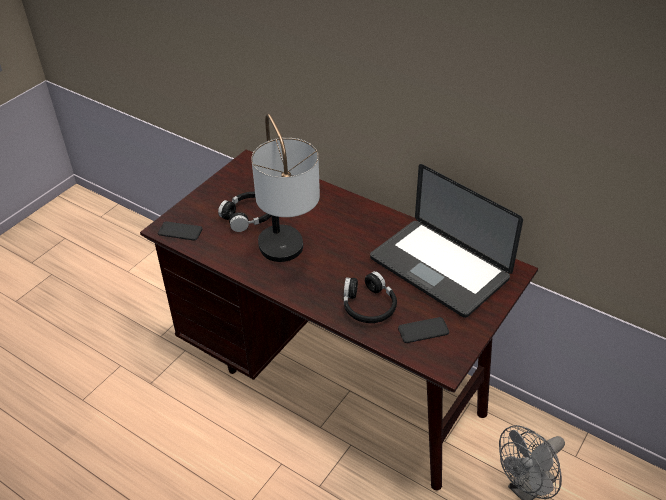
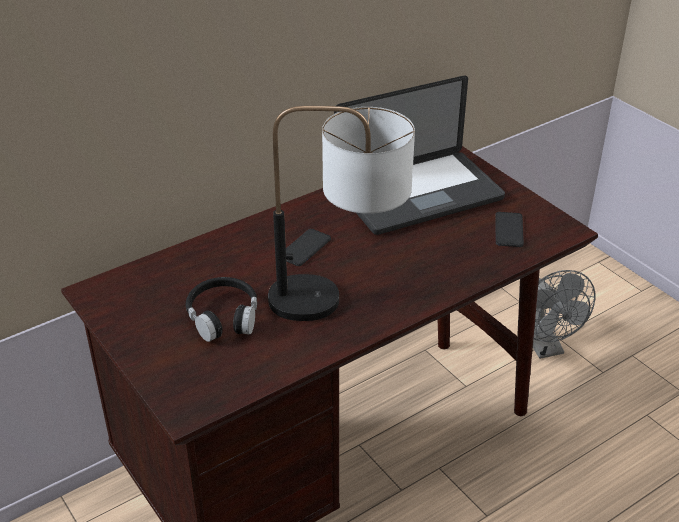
camera: 70 degrees left, 5 degrees down
phone [158,221,202,241] -> phone moved to [286,229,331,266]
black headphones [344,271,397,323] -> none

